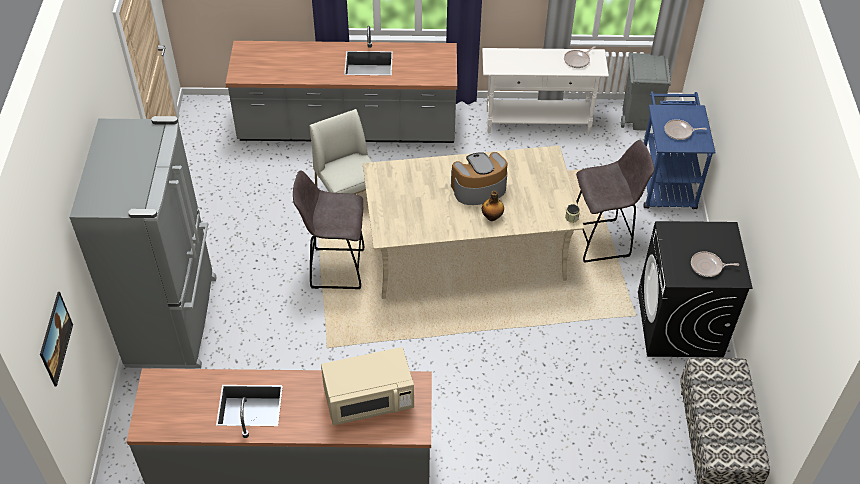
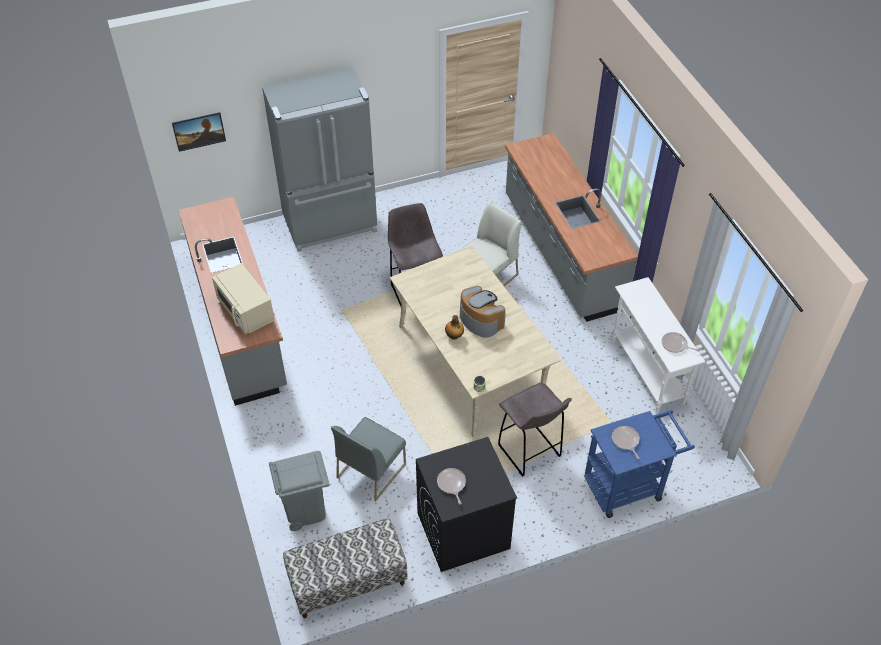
camera: 70 degrees right, 0 degrees up
grey trash can [621,53,671,131] -> grey trash can moved to [269,451,330,531]
none -> grey chair [331,417,406,502]

